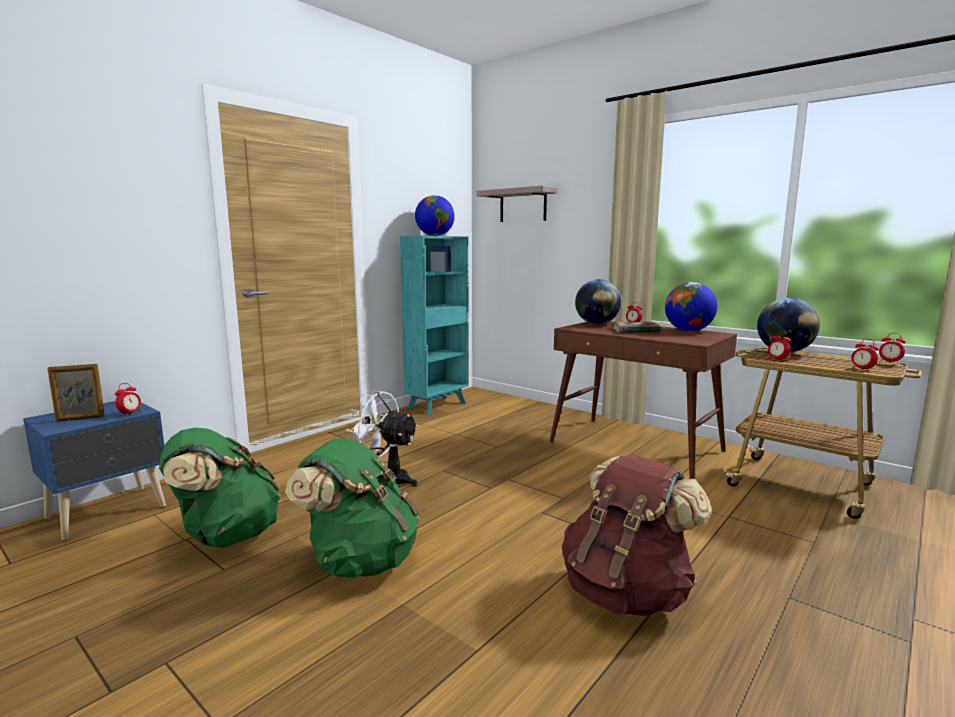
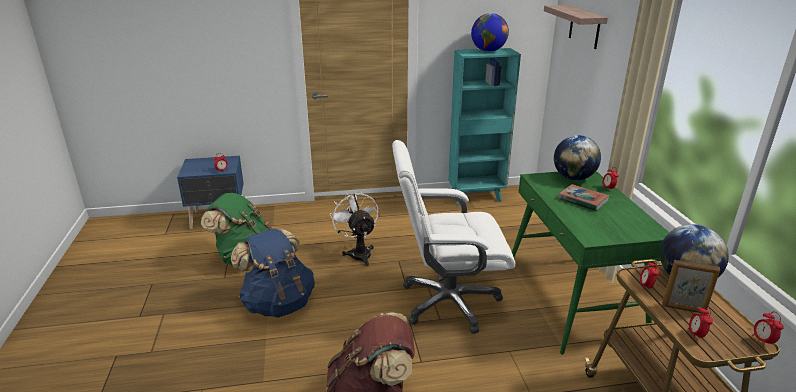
camera: 40 degrees right, 15 degrees up
picture frame [47,364,105,422] -> picture frame moved to [662,260,720,314]
green backpack [285,438,420,578] -> blue backpack [230,229,315,317]
brown desk [550,321,737,479] -> green desk [512,171,669,355]
globe [665,282,718,331] -> none
none -> white office chair [392,140,515,334]

